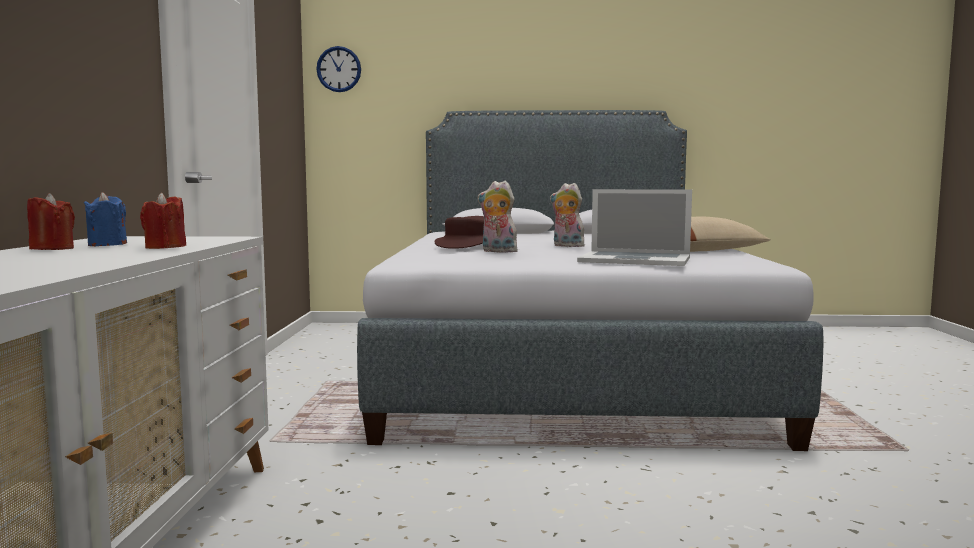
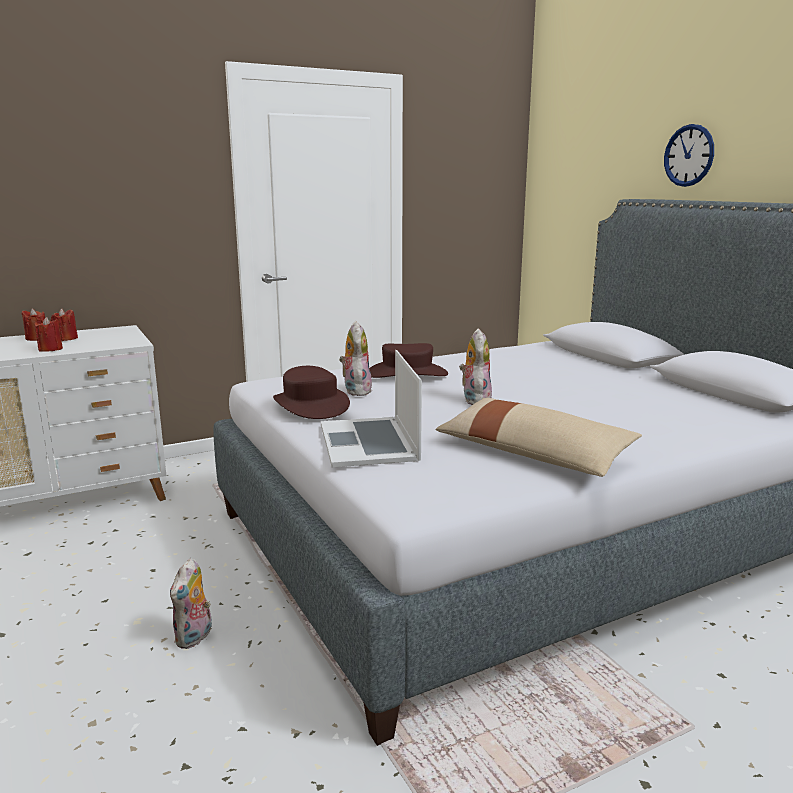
camera: 60 degrees right, 10 degrees up
blue candle [84,192,127,246] -> red candle [51,309,78,341]
wall clock [316,46,361,92] -> wall clock moved to [664,124,714,187]
none -> plush toy [170,558,212,649]
none -> brown hat [273,366,350,419]

